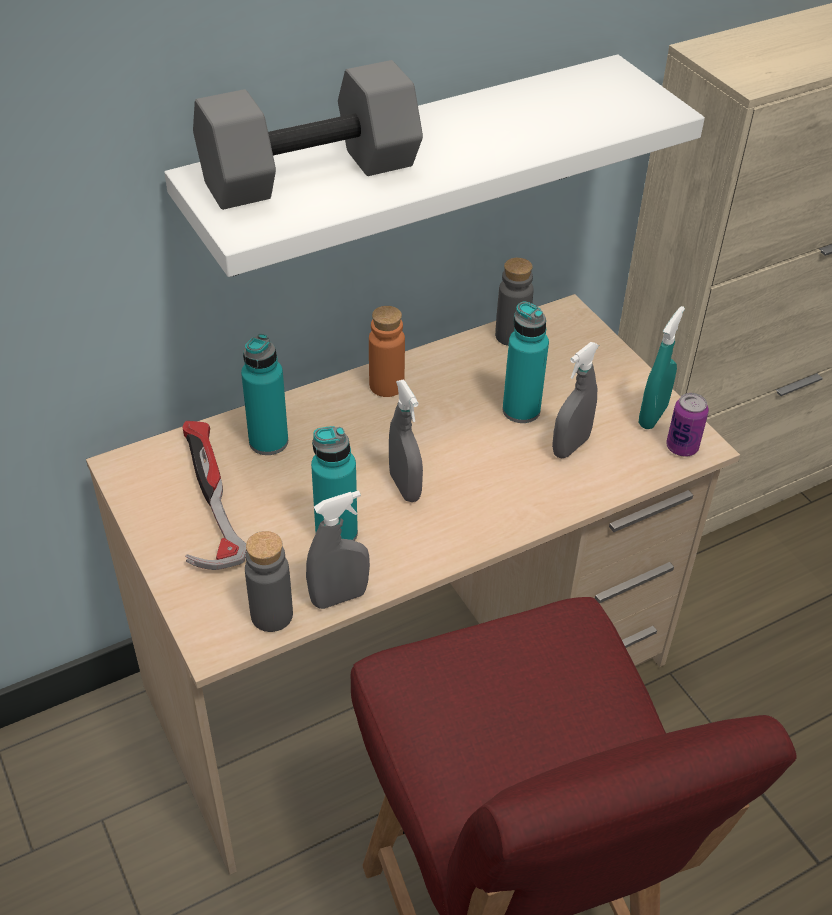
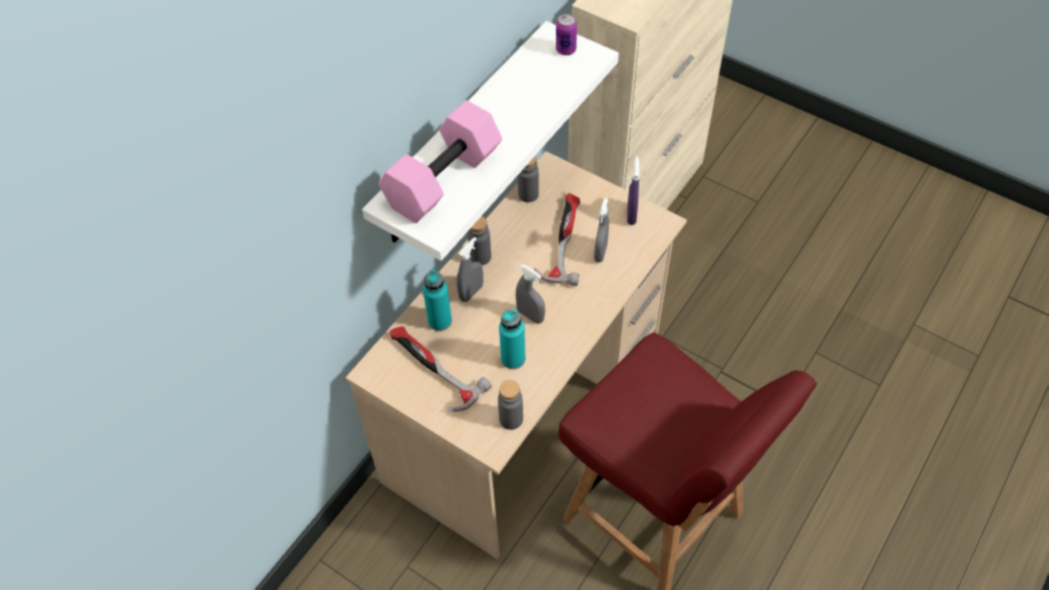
camera: 25 degrees left, 10 degrees up
grey dumbbell [193,60,423,210] -> pink dumbbell [379,100,502,223]
grey spray bottle [306,491,370,609] -> grey spray bottle moved to [456,237,483,302]
orange bottle [369,306,405,397] -> grey bottle [468,216,491,265]
turquoise bottle [503,302,549,423] -> hammer [534,193,580,286]
turquoise spray bottle [639,306,685,429] -> purple spray bottle [627,156,640,225]
can [666,393,709,457] -> can moved to [556,14,577,55]

